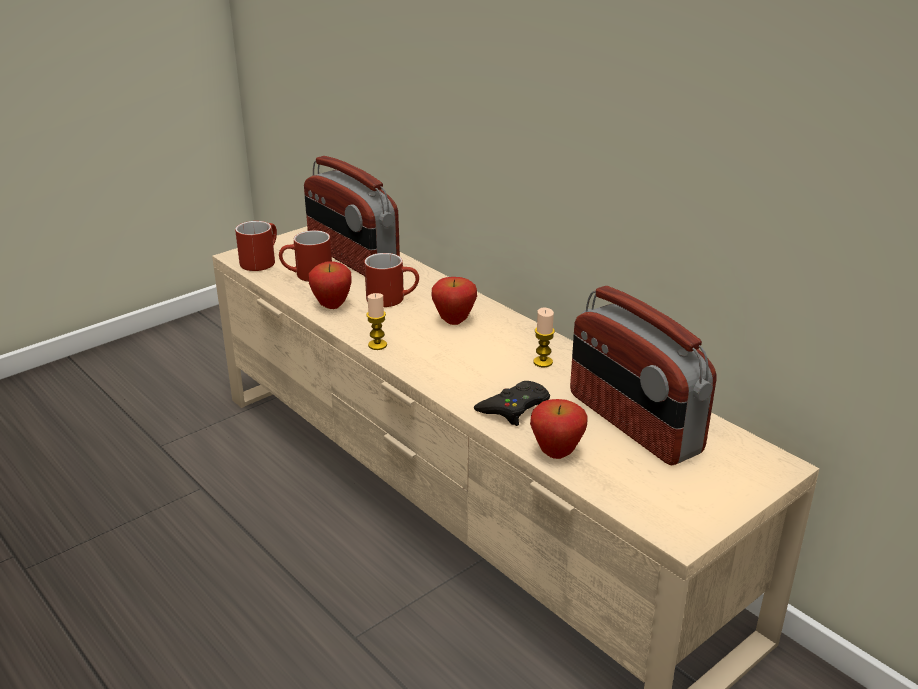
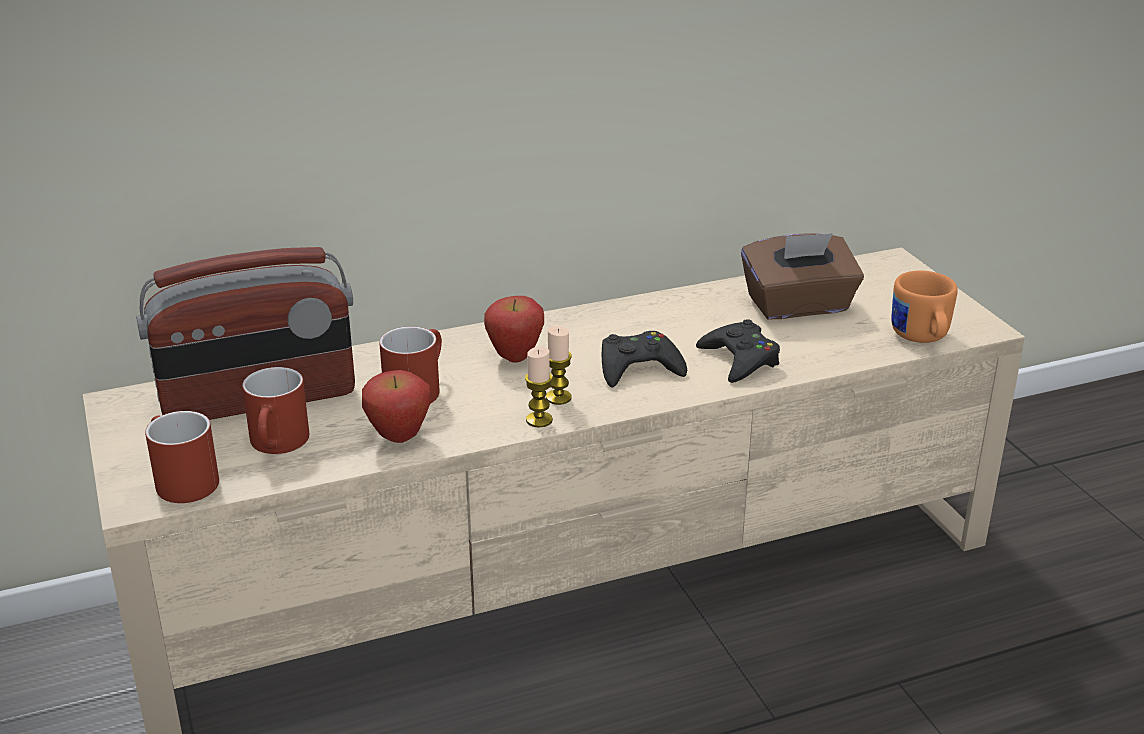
camera: 70 degrees left, 0 degrees up
apple [530,399,587,459] -> none
candle [533,308,555,367] -> candle moved to [546,326,572,405]
radio [570,286,717,465] -> brown tissue box [741,233,864,320]
none -> black game controller [602,331,687,388]
none -> orange mug [891,271,958,343]

